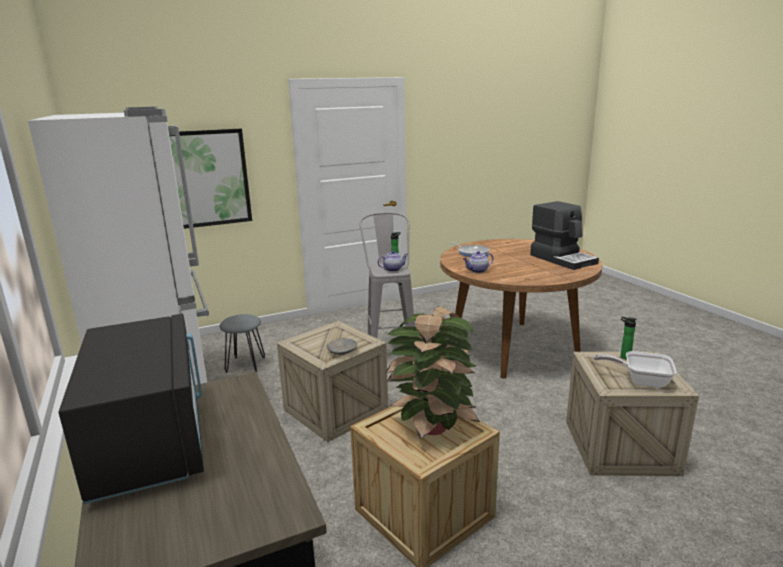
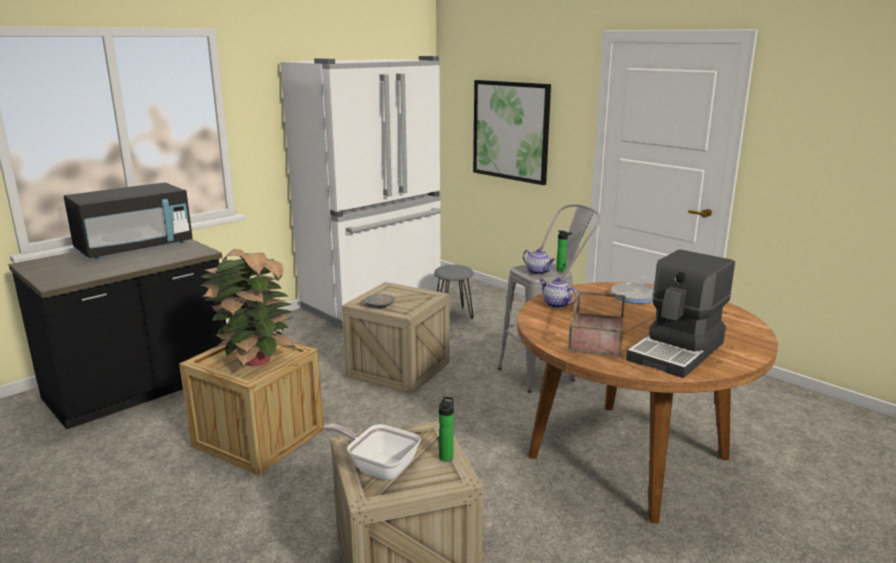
camera: 70 degrees right, 0 degrees up
frying pan [593,351,677,388] -> frying pan turned 60 degrees counterclockwise [323,424,421,480]
none -> brown tray [568,291,625,357]

